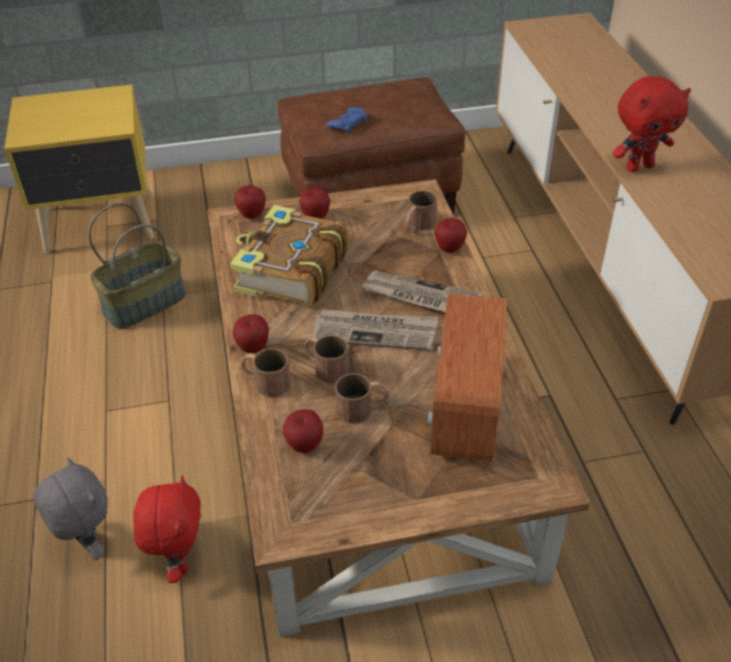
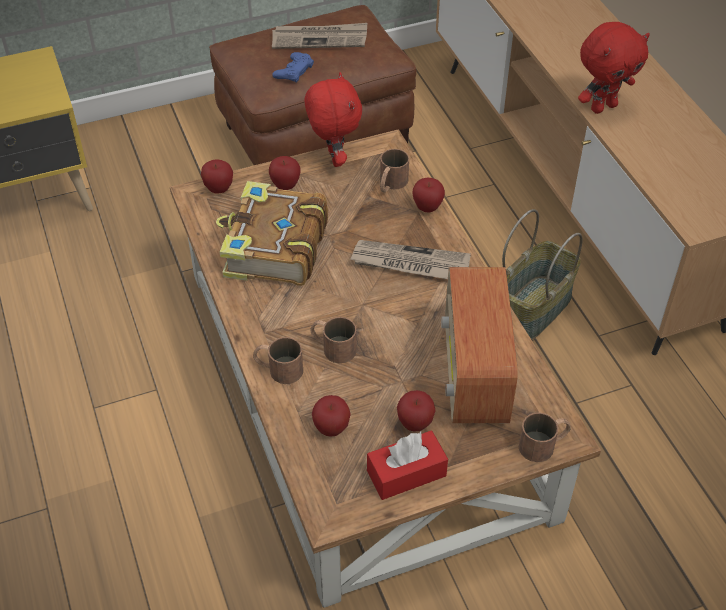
camera: 10 degrees left, 5 degrees up
grey plush toy [34,458,108,560] -> none
basket [88,203,186,329] -> basket moved to [502,209,583,340]
red plush toy [133,475,201,583] -> red plush toy moved to [305,72,362,167]
apple [232,314,269,353] -> apple moved to [397,390,436,431]
newspaper [311,309,438,351] -> newspaper moved to [272,23,367,49]
brown mug [335,373,389,424] -> brown mug moved to [519,413,571,462]
none -> red tissue box [367,431,448,500]

